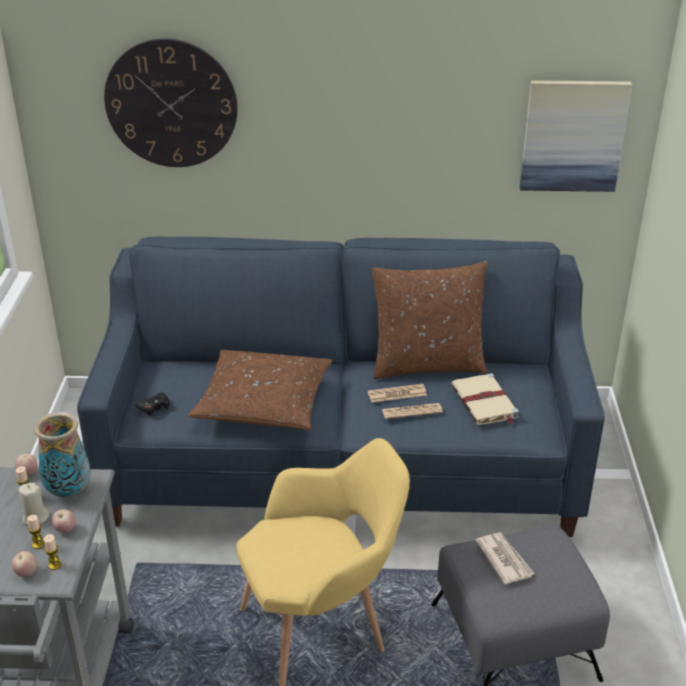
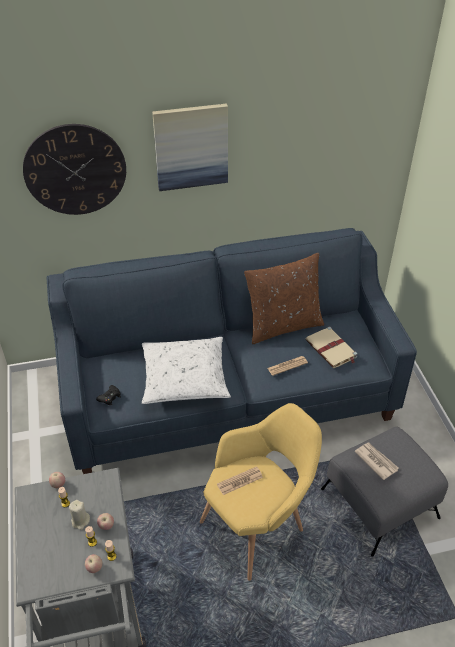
camera: 15 degrees left, 10 degrees up
vase [34,412,91,498] -> none
brown pillow [188,350,332,430] -> white pillow [142,337,231,404]
newspaper [368,384,427,402] -> newspaper moved to [217,466,263,495]
picture [520,80,632,192] -> picture moved to [152,103,228,191]

